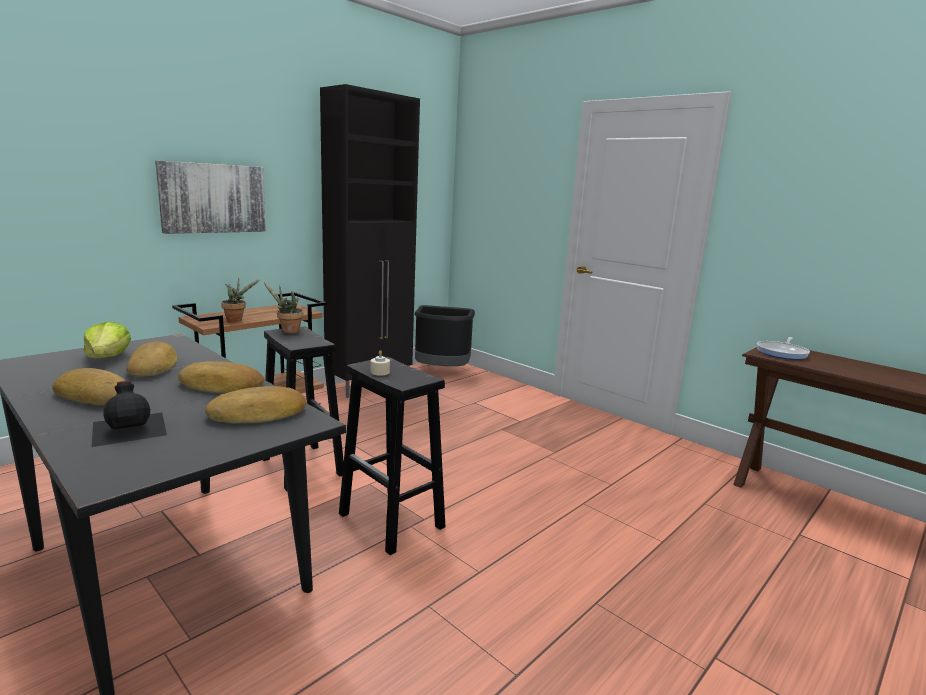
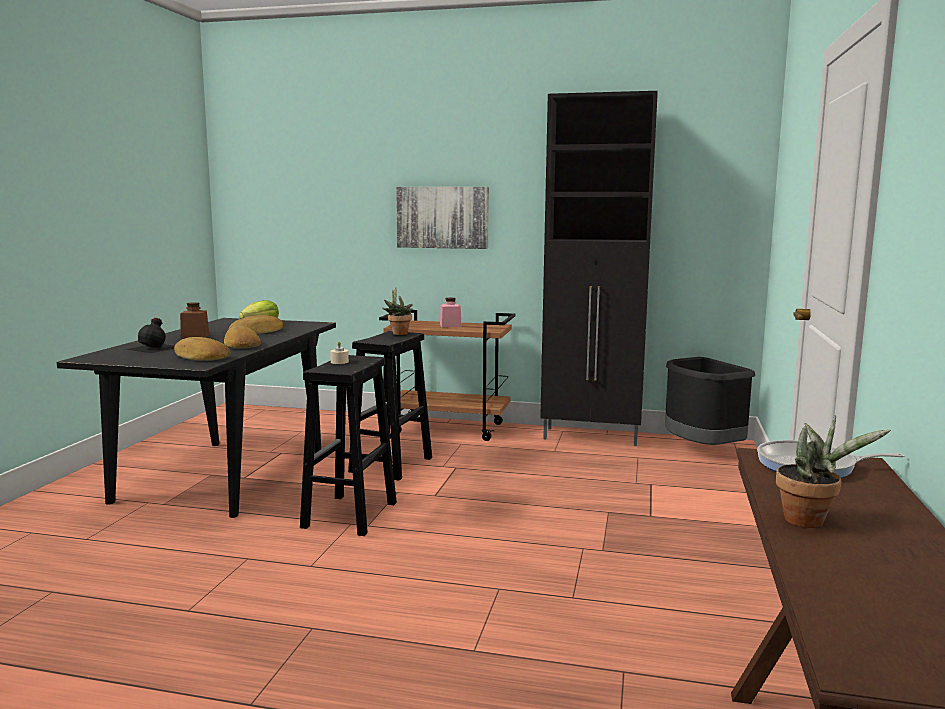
camera: 60 degrees right, 5 degrees down
bread [52,368,126,406] -> brown jar [180,302,209,338]
potted plant [221,278,260,322] -> potted plant moved to [776,415,891,528]
none -> pink jar [440,298,462,327]

